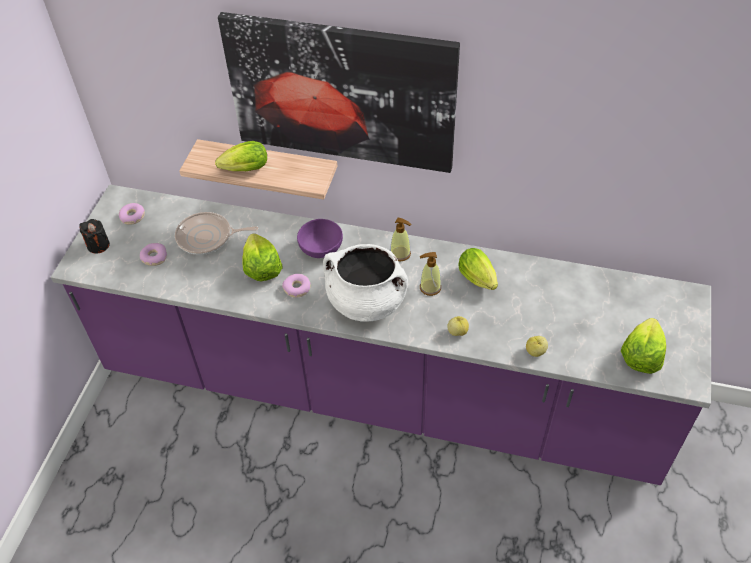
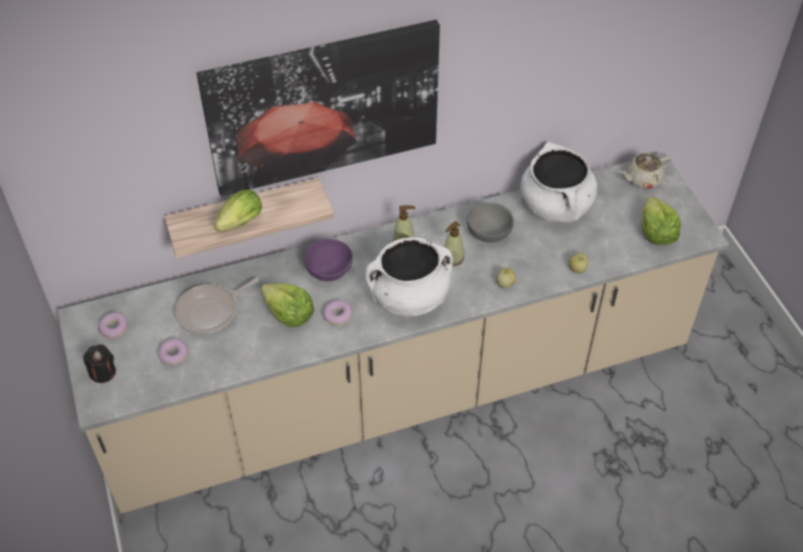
camera: 35 degrees left, 0 degrees up
purple counter [51,184,711,485] -> beige counter [57,153,729,514]
lettuce [458,248,498,290] -> grey bowl [467,202,514,242]
none -> white cooking pot [520,142,597,223]
none -> beige teapot [619,153,672,189]

